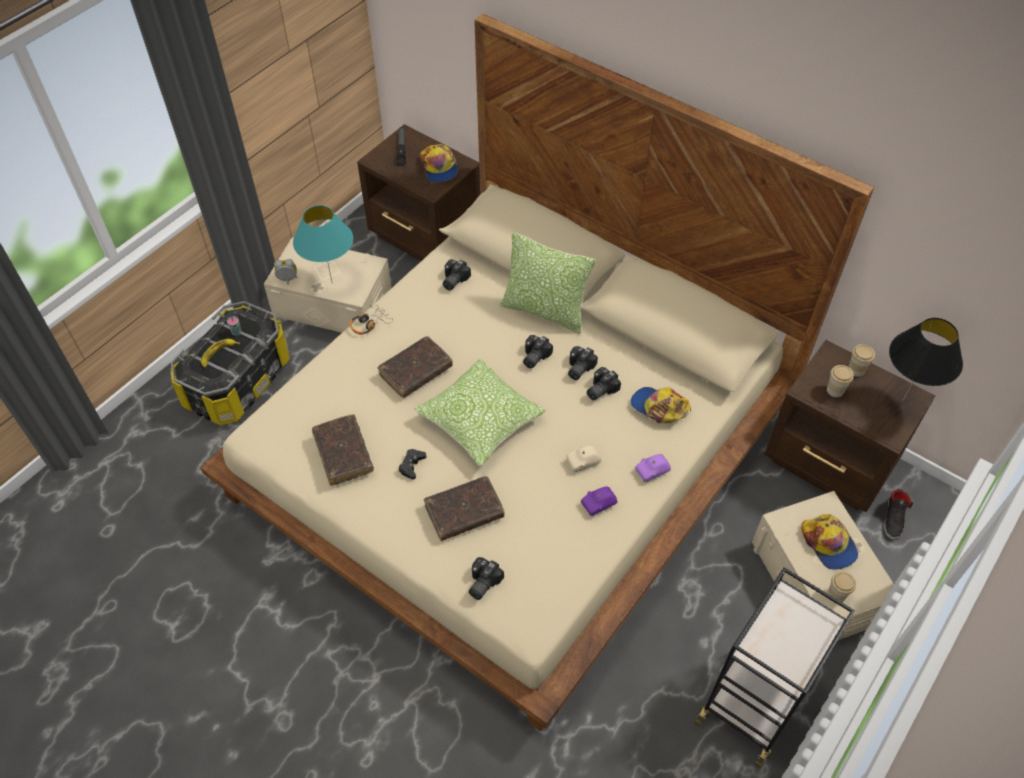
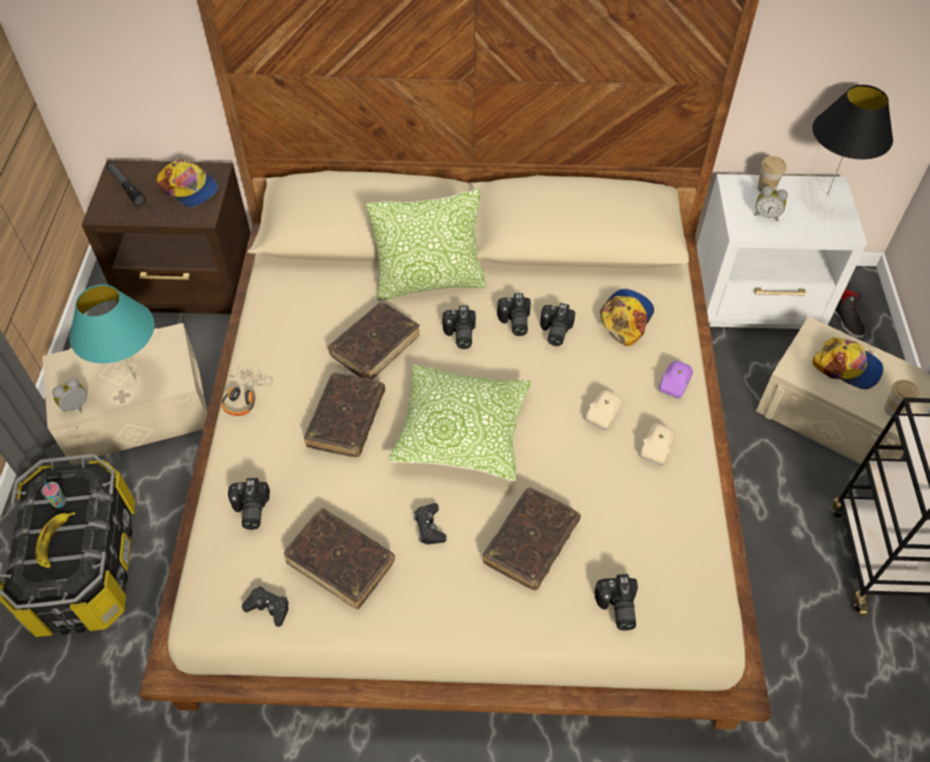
camera: 35 degrees left, 0 degrees up
camera [443,260,471,290] -> camera moved to [228,478,270,530]
purple toy car [581,486,617,517] -> beige toy car [639,423,675,465]
cap [630,387,691,424] -> cap turned 120 degrees clockwise [600,289,654,346]
brown nightstand [764,340,935,512] -> white nightstand [697,174,867,329]
cup [827,365,854,397] -> alarm clock [754,186,788,221]
none -> black game controller [242,586,289,627]
none -> brown book [328,302,420,380]

